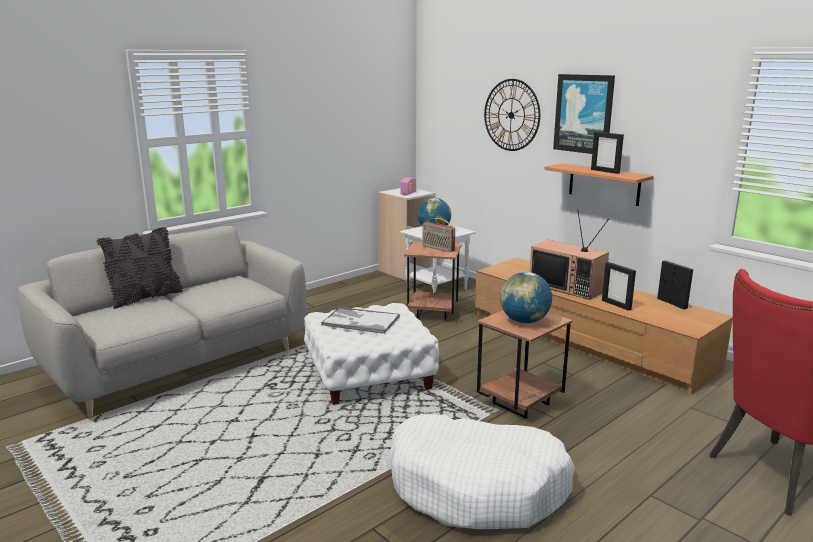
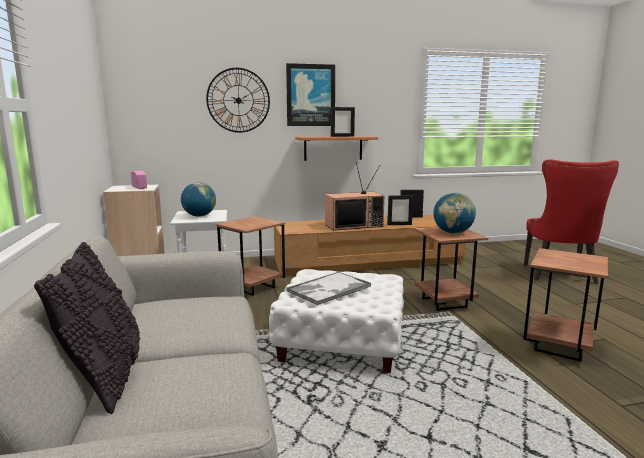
camera: 60 degrees left, 5 degrees down
white dog bed [390,414,575,529] -> brown side table [523,248,608,362]
radio [422,218,455,252] -> none

